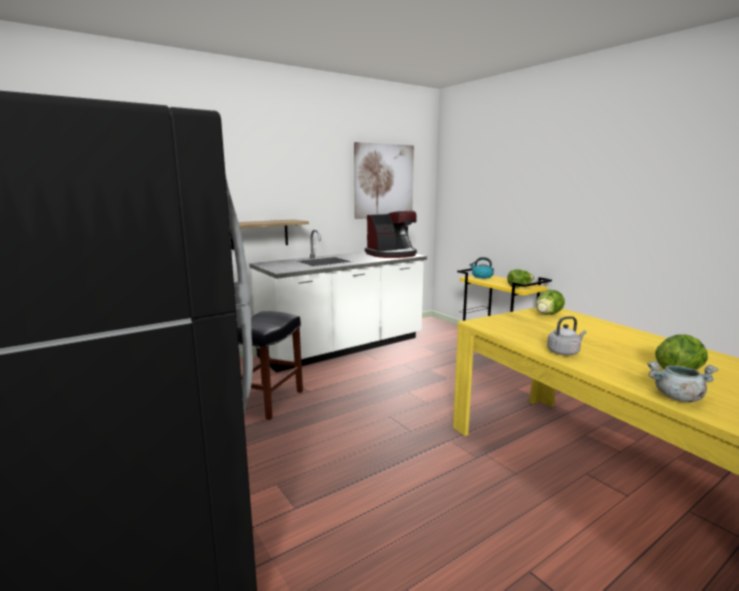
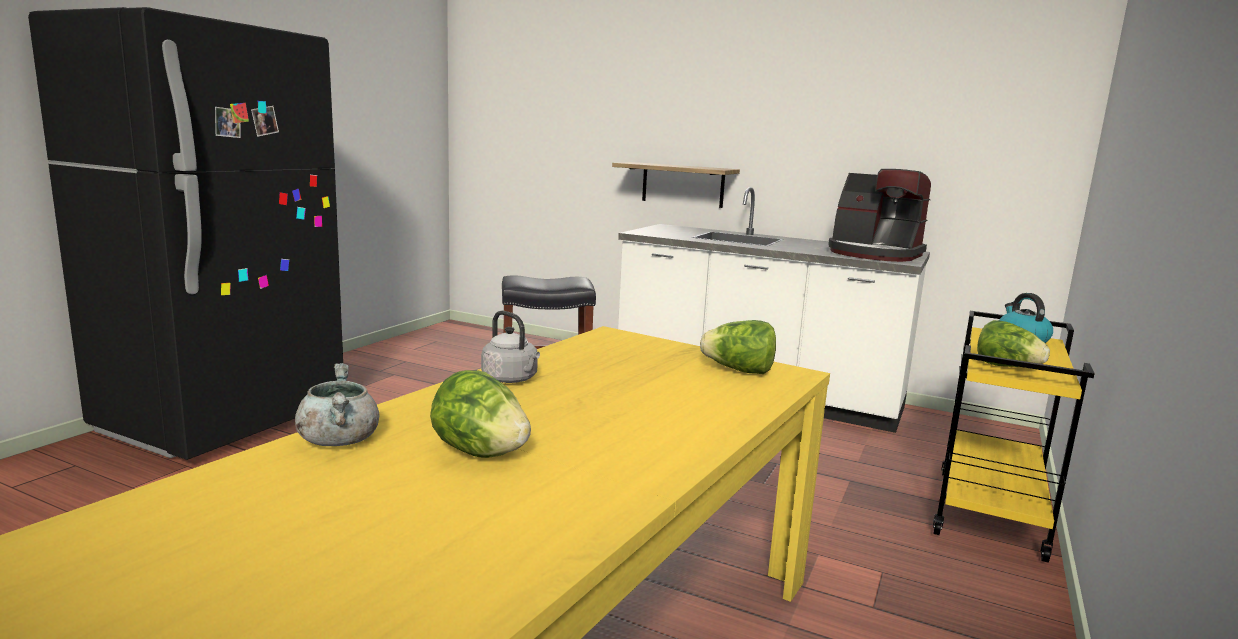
camera: 60 degrees right, 0 degrees up
picture [354,142,414,219] -> none

